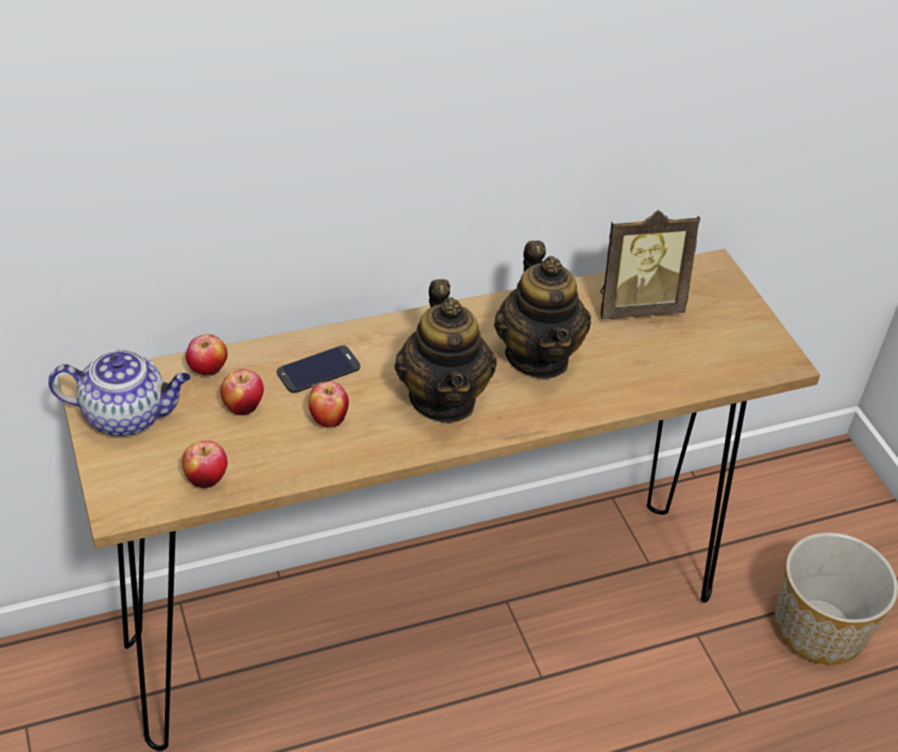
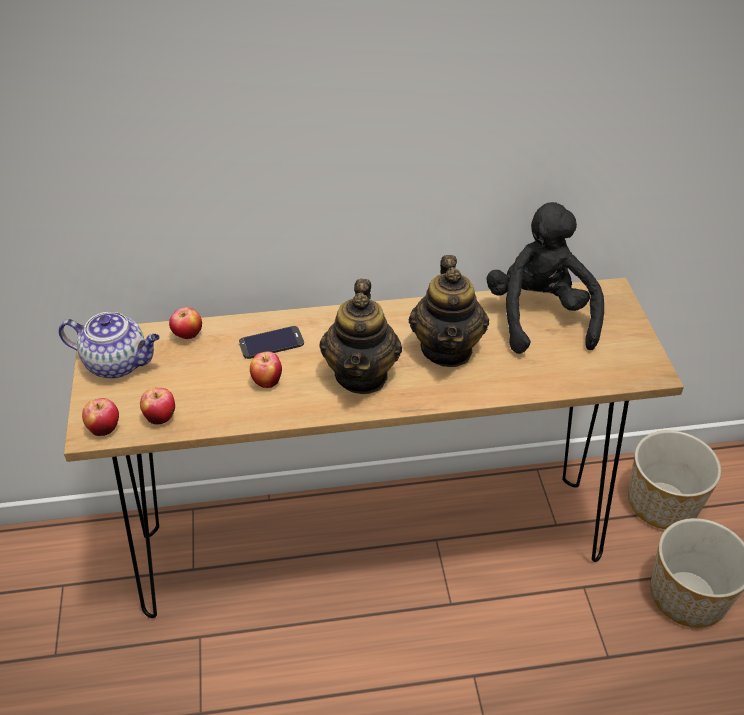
camera: 15 degrees right, 0 degrees up
apple [220,369,264,415] -> apple moved to [82,398,119,436]
picture frame [600,210,700,319] -> black plush toy [487,202,604,354]
none -> planter [628,430,721,529]

